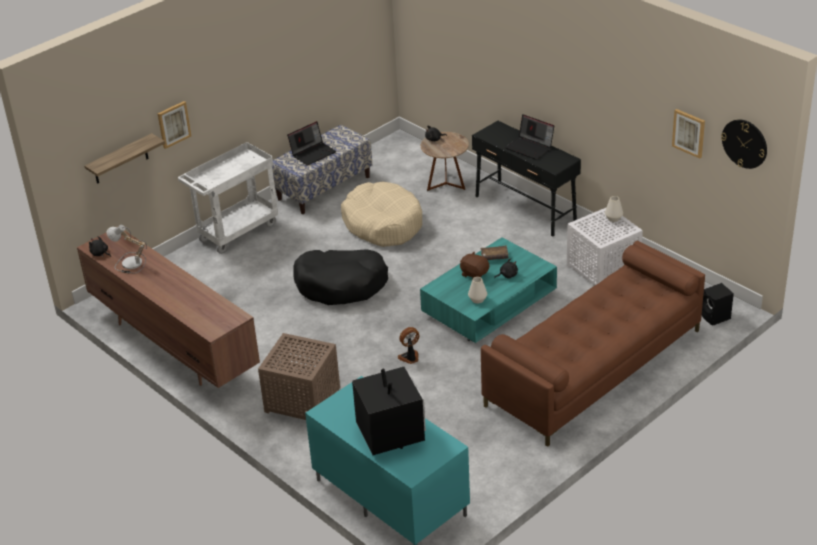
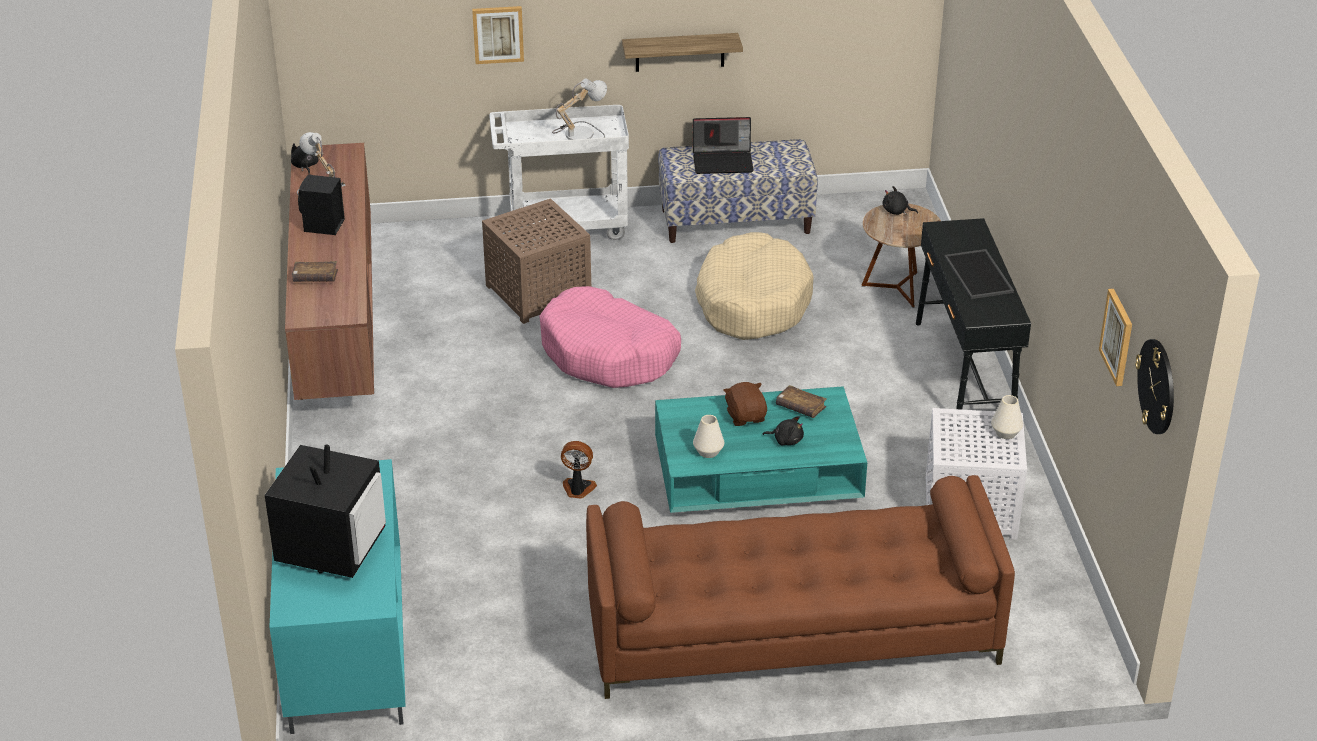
camera: 35 degrees right, 0 degrees up
shelf [84,133,165,184] -> shelf moved to [622,33,743,72]
brown side table [258,333,340,420] -> brown side table moved to [482,198,591,324]
black dog bed [294,249,388,305] -> pink dog bed [539,286,681,388]
laptop [505,114,554,160] -> tray [944,249,1014,299]
black speaker [702,283,734,326] -> black speaker moved to [298,175,345,235]
none -> brown book [292,261,338,282]
none -> table lamp [552,78,607,140]

